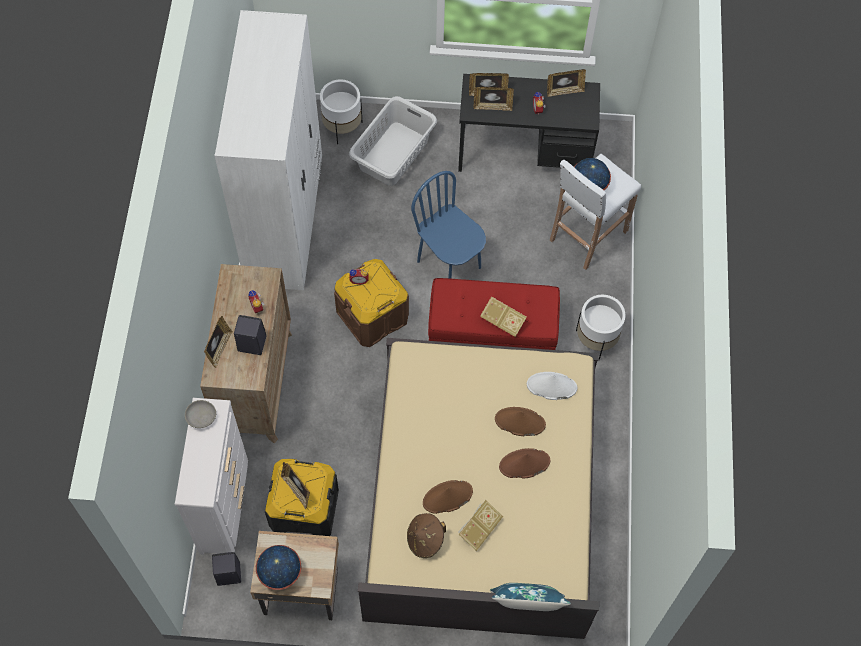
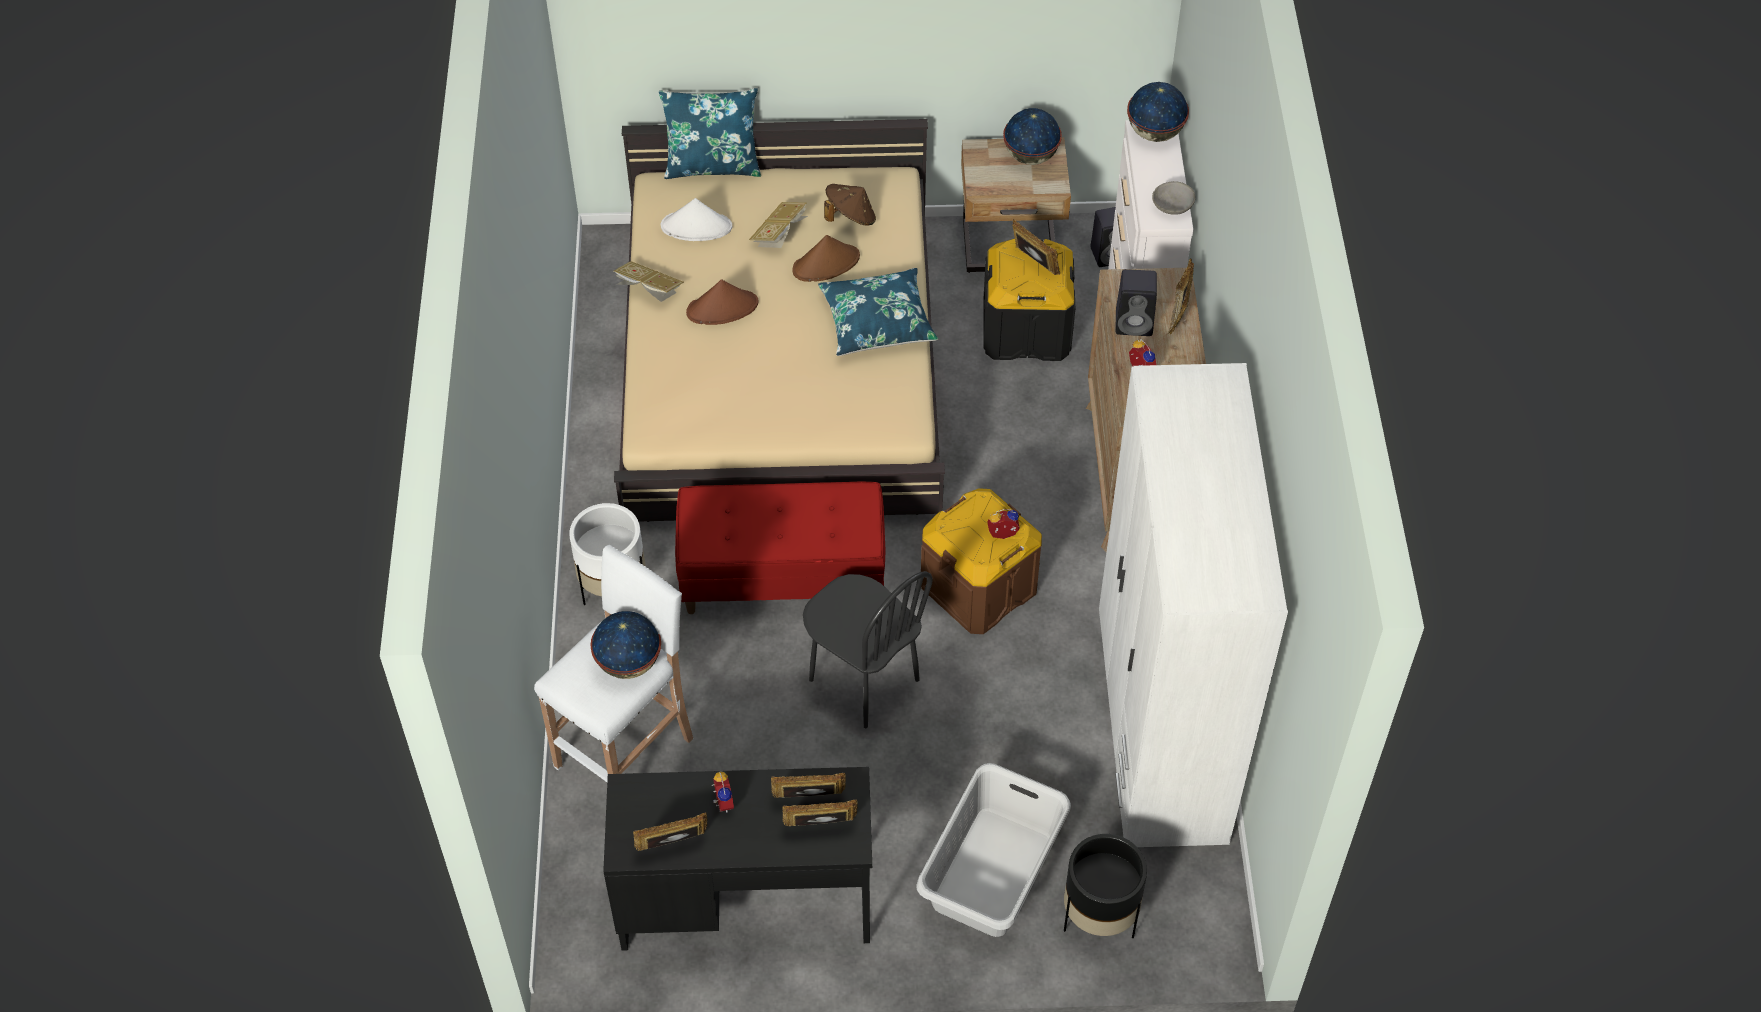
camera: 175 degrees right, 10 degrees down
white planter [320,80,363,144] -> black planter [1064,834,1147,938]
blue chair [411,171,486,279] -> black chair [803,571,933,728]
book [480,296,527,337] -> book moved to [614,261,684,302]
brown hat [495,407,546,436] -> none
white hat [527,372,577,400] -> white hat moved to [661,198,732,241]
none -> blue pillow [818,268,938,356]
none -> globe [1127,82,1189,142]

